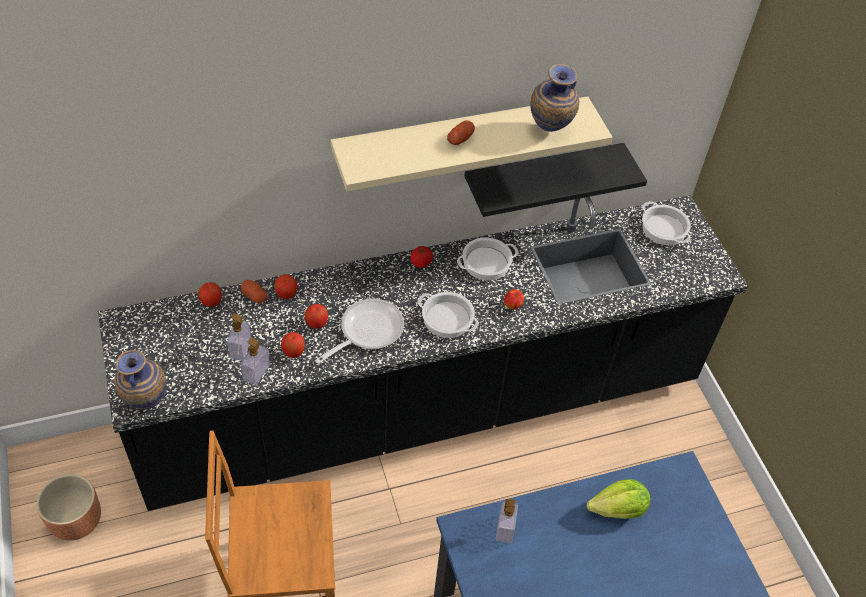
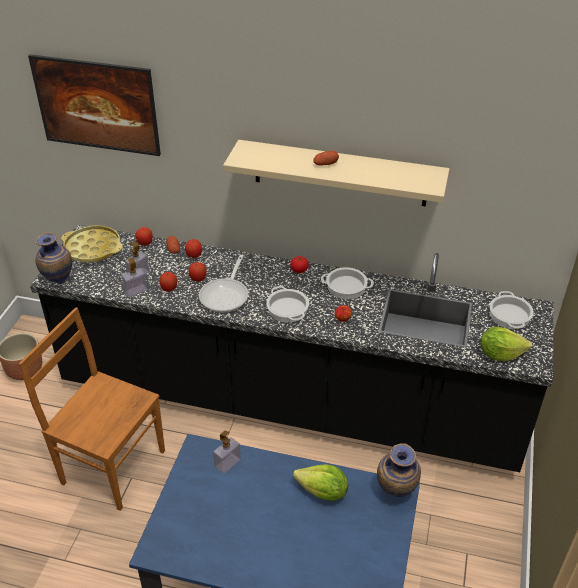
camera: 35 degrees right, 10 degrees down
frying pan [315,299,404,364] -> frying pan turned 120 degrees clockwise [199,255,248,313]
black shelf [464,143,647,217] -> none
vase [531,64,579,132] -> vase moved to [377,443,421,497]
none -> picture [28,54,161,185]
none -> yellow tray [61,226,123,262]
none -> lettuce [480,327,532,361]

